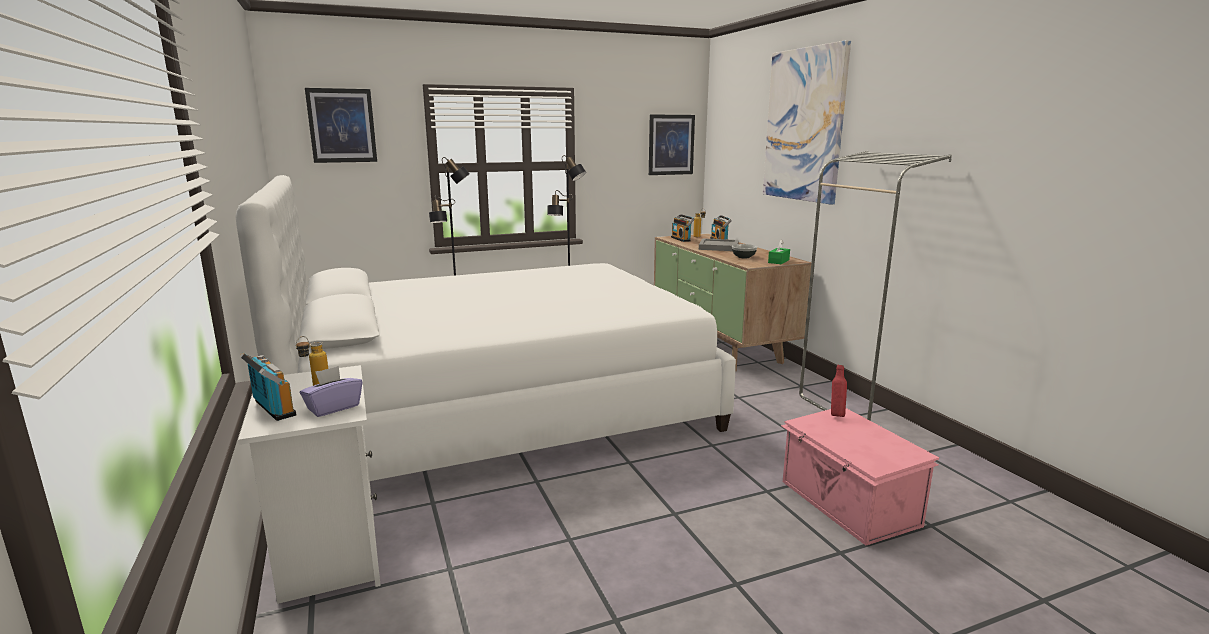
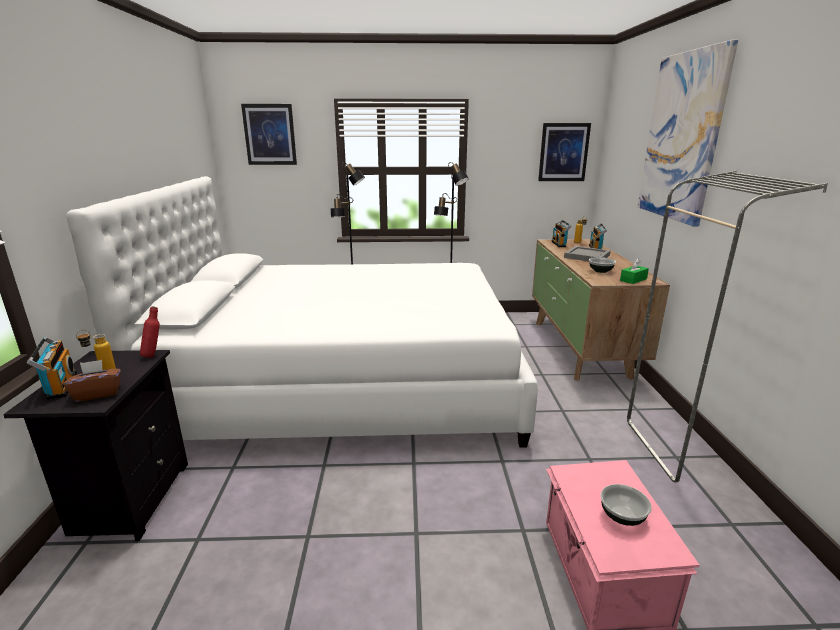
camera: 20 degrees right, 5 degrees up
white nightstand [238,365,381,604] -> black nightstand [3,350,188,541]
purple tissue box [300,366,363,417] -> brown tissue box [63,360,121,402]
red bottle [831,365,847,417] -> red bottle moved to [140,306,160,358]
none -> bowl [601,484,652,526]

